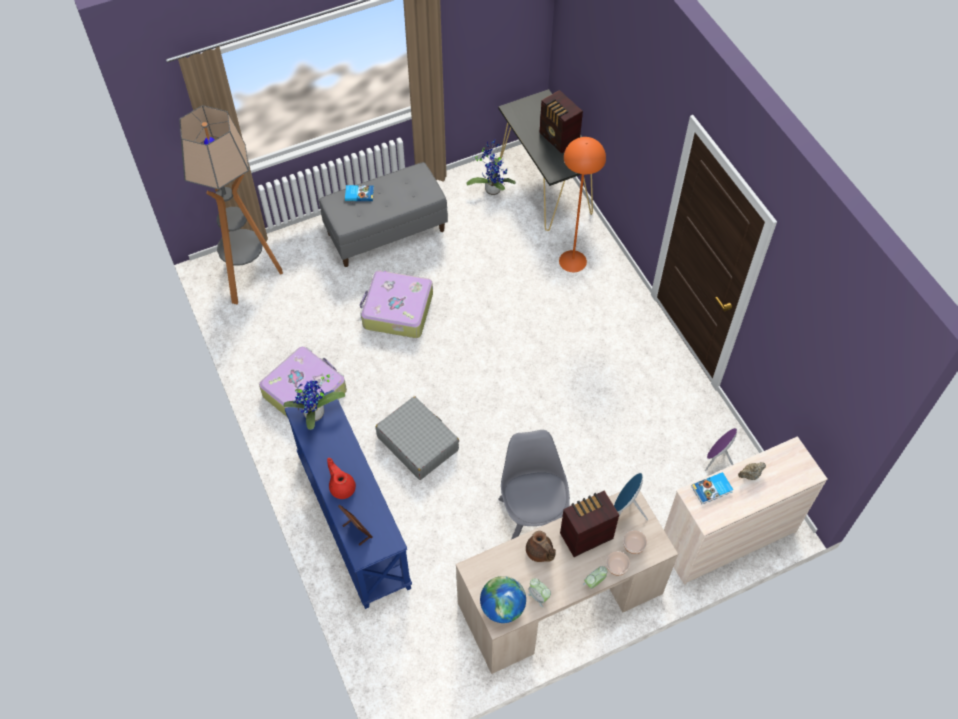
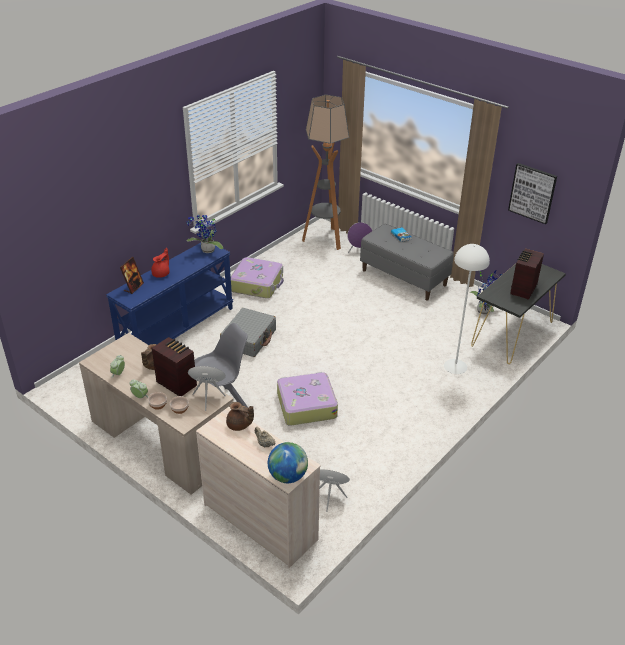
camera: 65 degrees right, 20 degrees down
suitcase [360,270,433,338] -> suitcase moved to [277,372,338,426]
globe [480,576,526,623] -> globe moved to [268,442,308,483]
orange floor lamp [559,137,606,272] -> white floor lamp [444,244,490,374]
book [691,472,733,504] -> brown teapot [226,402,254,431]
none -> purple speaker [348,222,372,253]
none -> picture [508,163,557,224]

